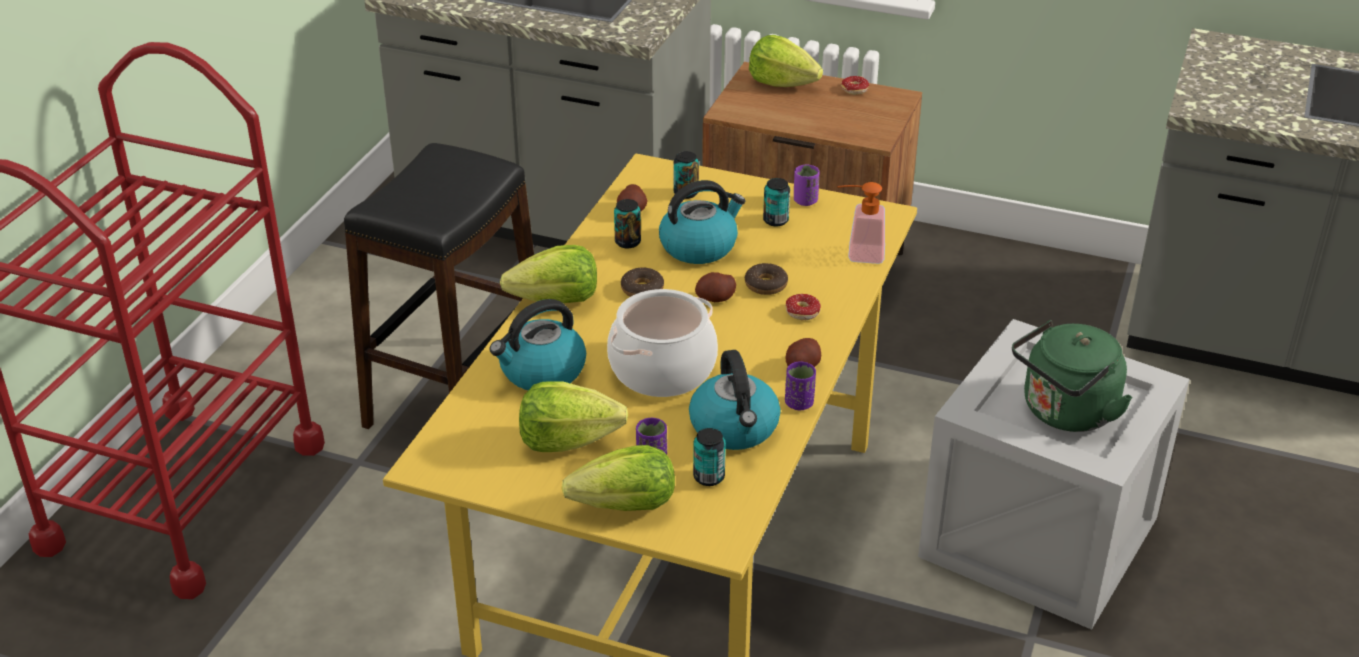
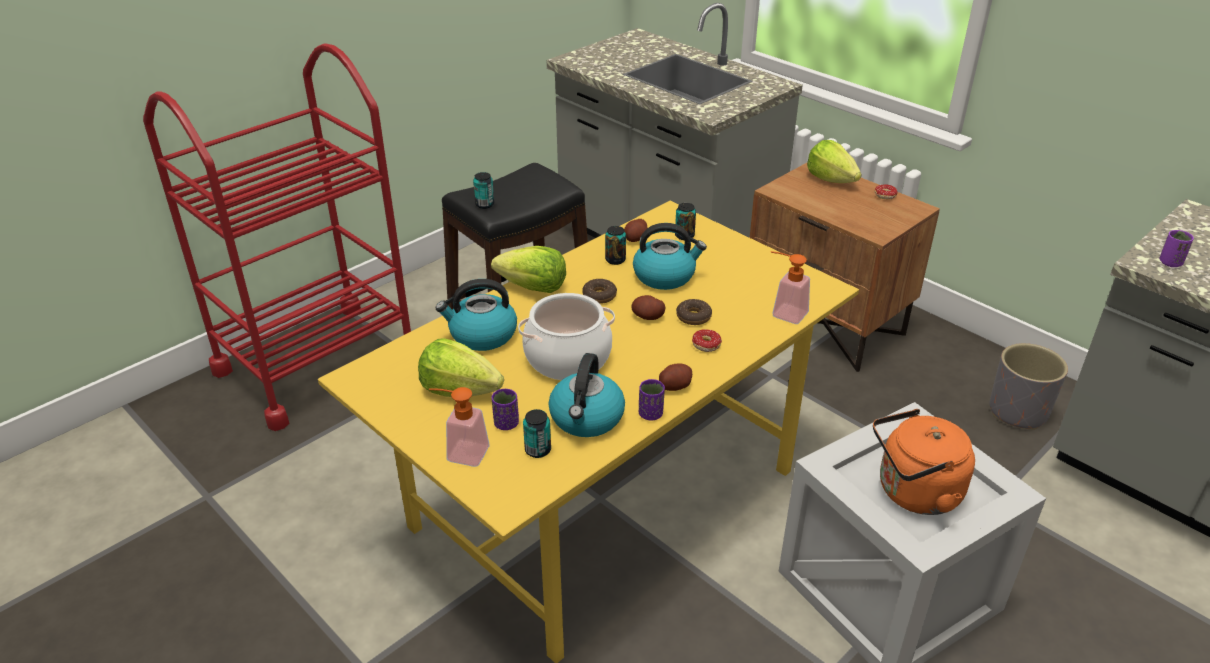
camera: 25 degrees right, 0 degrees up
lettuce [561,445,675,511] -> soap dispenser [429,387,489,467]
can [763,178,790,227] -> can moved to [473,172,494,209]
purple cup [794,164,819,206] -> purple cup moved to [1160,230,1194,267]
green kettle [1012,320,1133,432] -> orange kettle [873,409,975,515]
none -> grey planter [990,343,1068,430]

